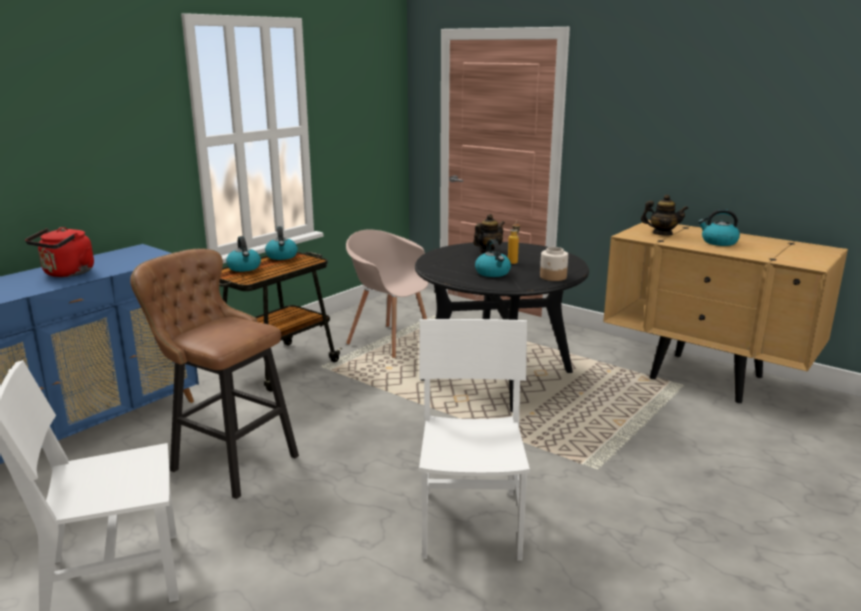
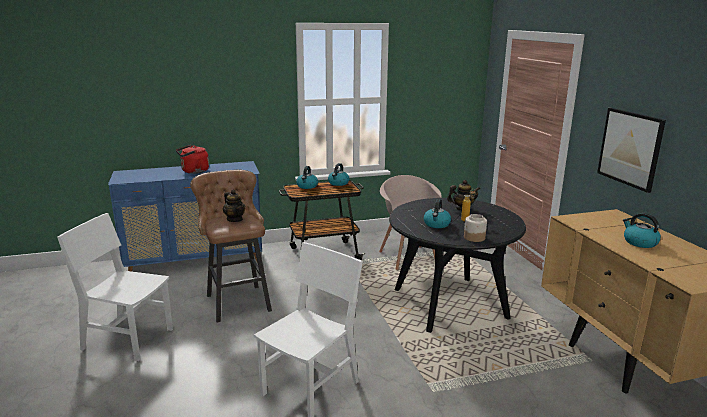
camera: 35 degrees right, 0 degrees up
teapot [641,194,689,235] -> teapot moved to [223,190,246,222]
none -> picture [597,108,666,193]

